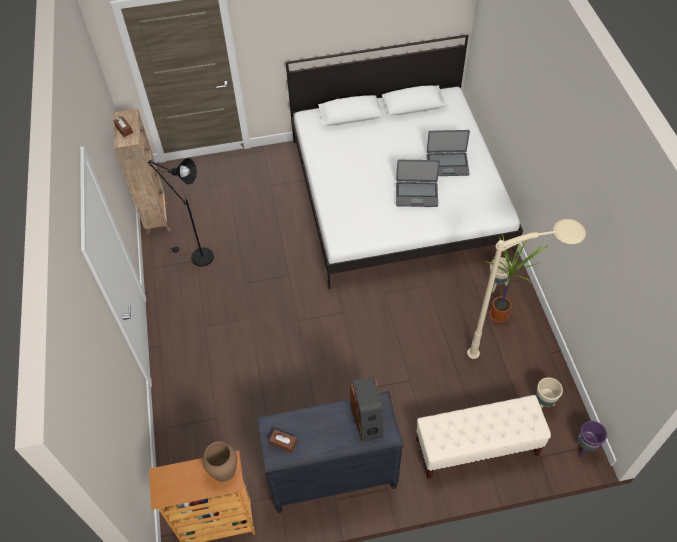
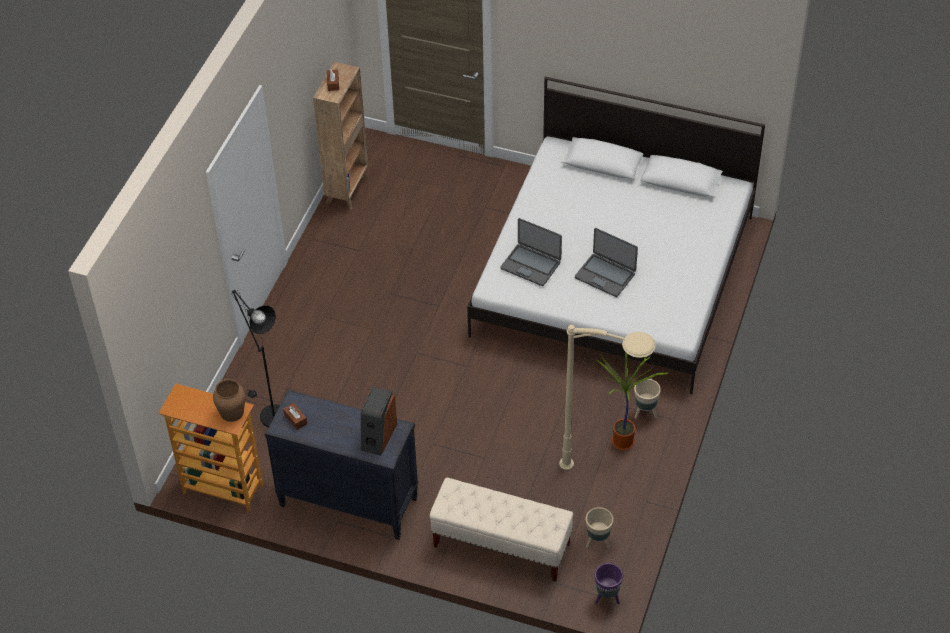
camera: 30 degrees right, 5 degrees down
black floor lamp [148,158,214,266] -> black floor lamp moved to [232,290,280,427]
laptop [426,130,470,176] -> laptop moved to [500,218,562,286]

